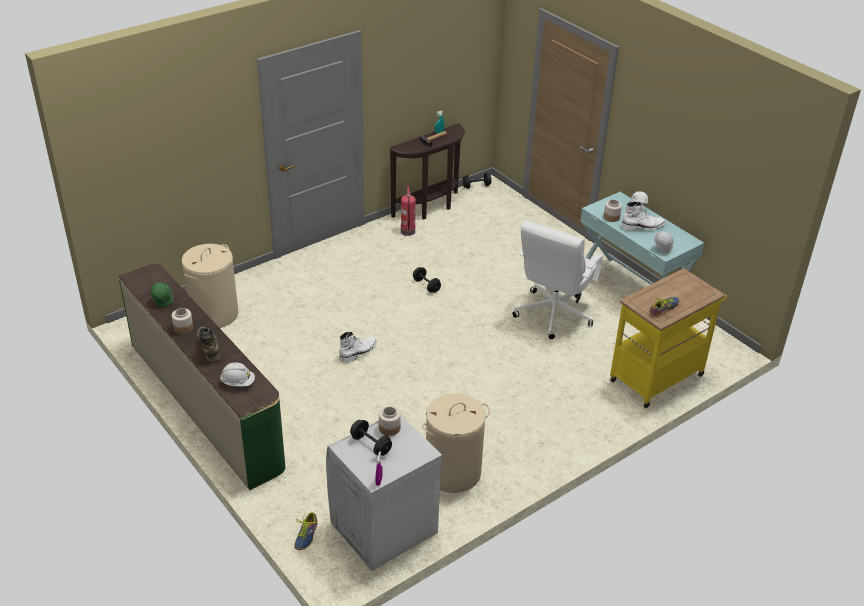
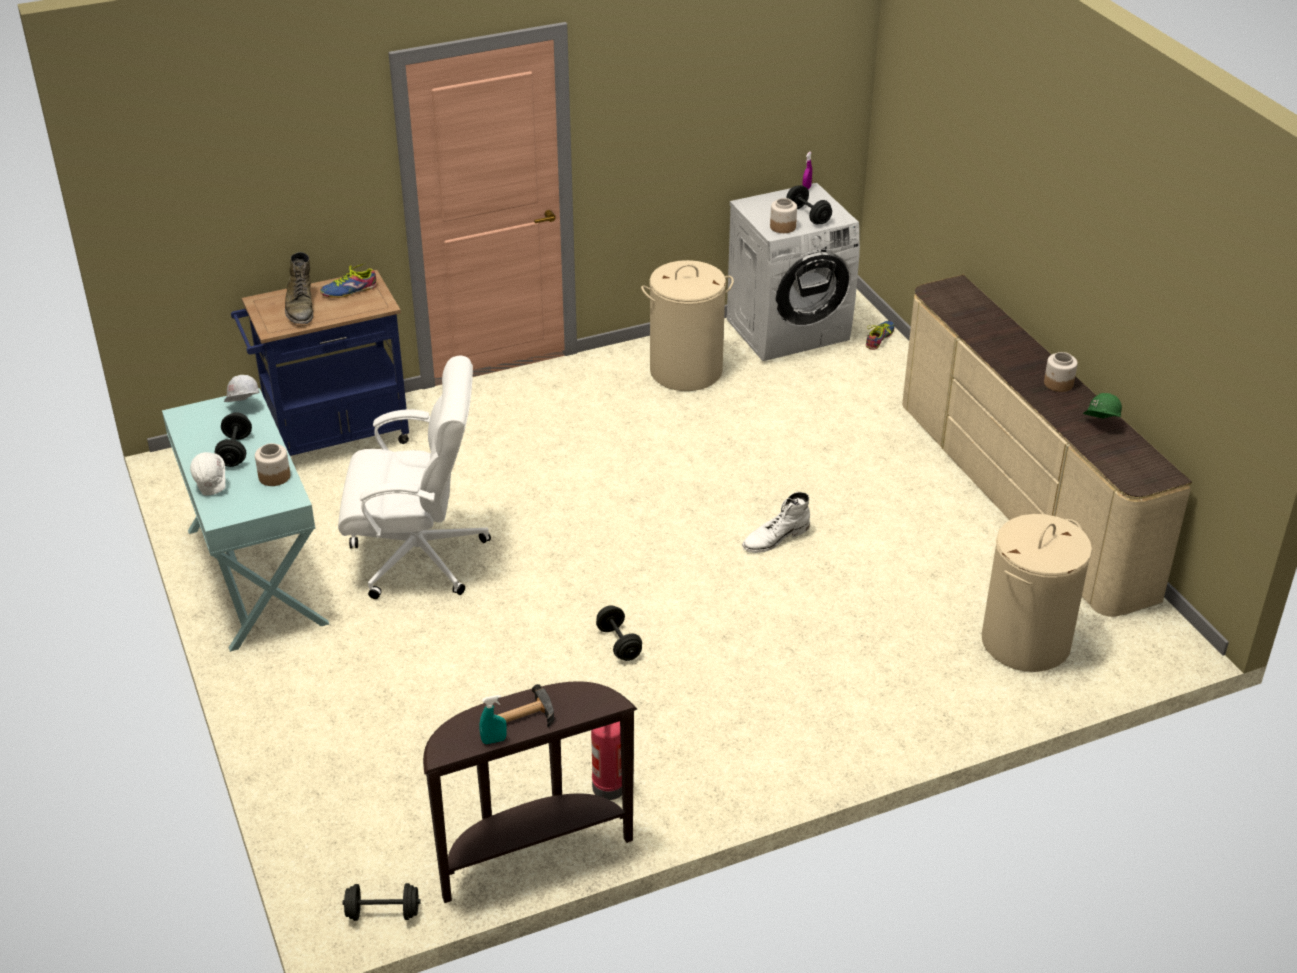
camera: 165 degrees left, 0 degrees up
green cabinet [118,264,285,490] -> beige cabinet [902,275,1192,617]
green boot [197,327,221,362] -> green boot moved to [285,252,313,324]
white hard hat [220,363,255,386] -> none
white office chair [513,220,604,339] -> white office chair turned 45 degrees clockwise [338,356,491,599]
yellow cart [610,268,727,408] -> blue cart [231,270,409,457]
white boot [621,202,666,231] -> black dumbbell [215,412,252,467]

